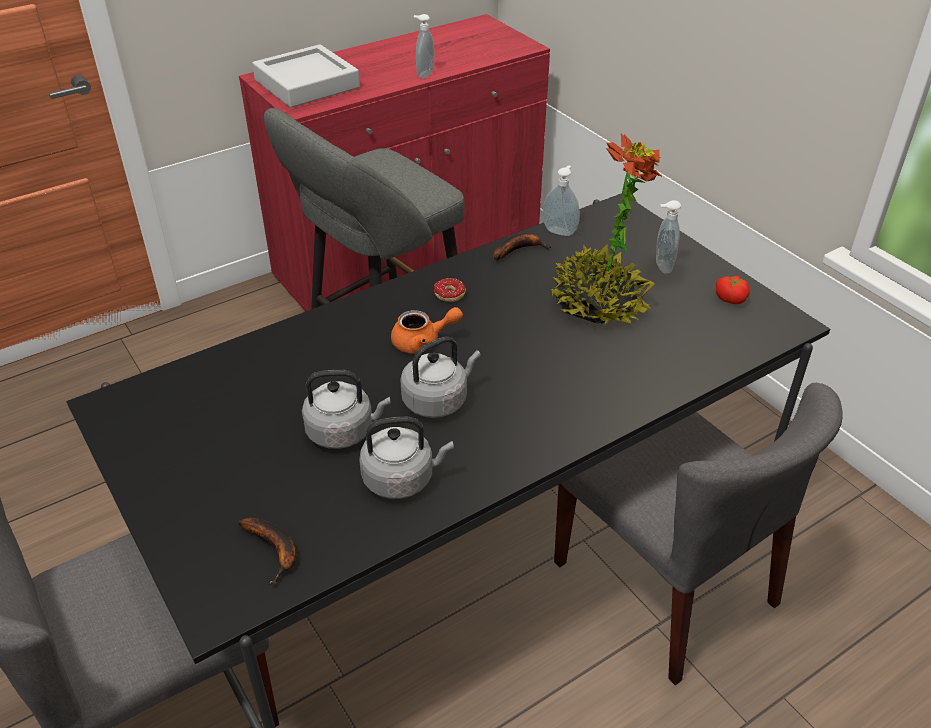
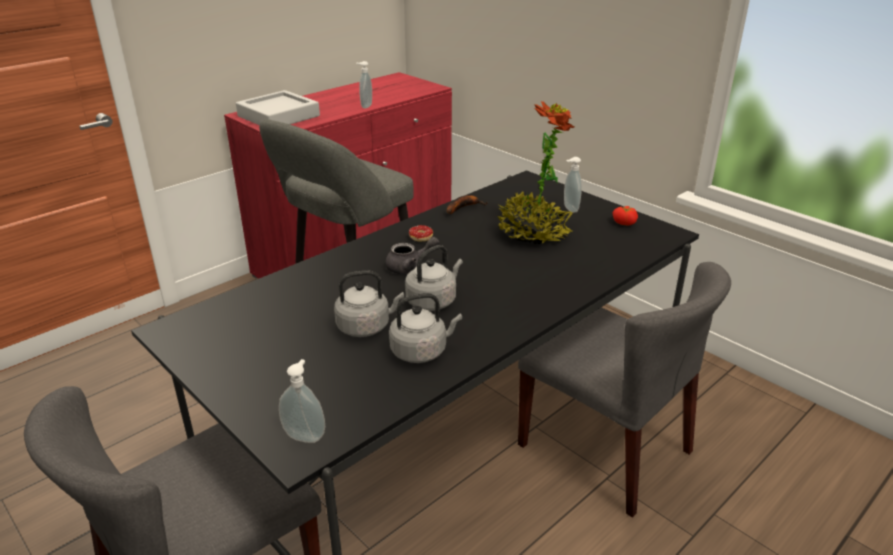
camera: 10 degrees left, 10 degrees down
banana [238,518,297,585] -> none
orange teapot [391,307,463,353] -> grey teapot [385,237,440,274]
soap dispenser [543,165,580,236] -> soap dispenser moved to [279,359,325,443]

